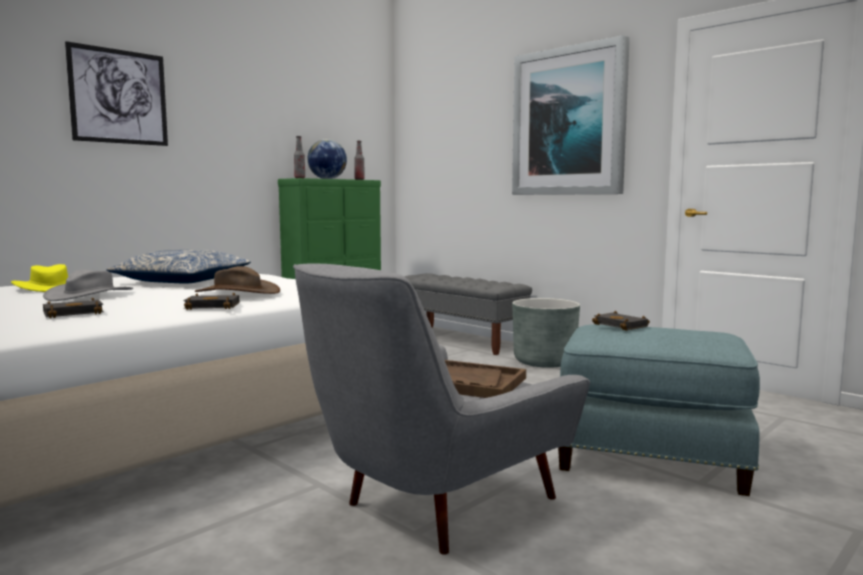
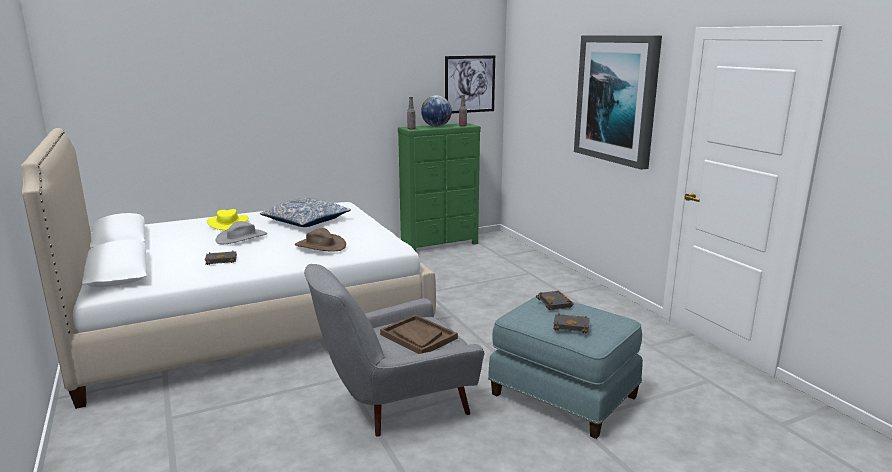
camera: 20 degrees right, 10 degrees up
picture [65,41,168,146] -> picture moved to [445,55,495,113]
black book [184,293,239,310] -> black book moved to [553,313,590,334]
grey bench [404,273,532,355] -> none
grey planter [512,298,580,368] -> none

